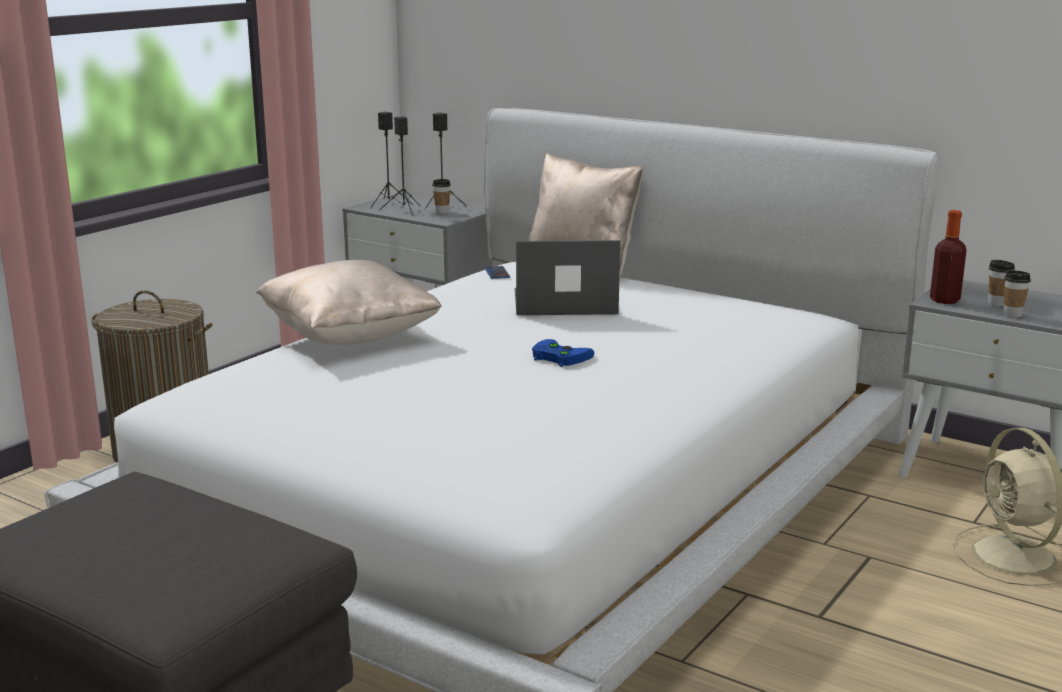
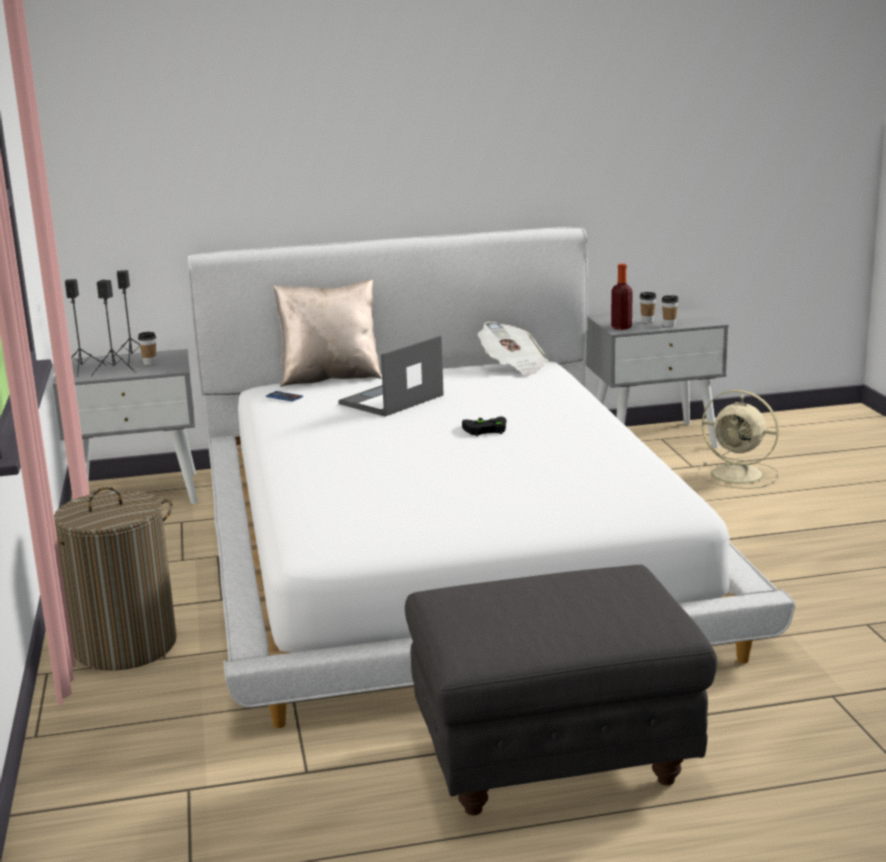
camera: 45 degrees left, 0 degrees up
beige pillow [256,260,442,345] -> none
blue game controller [532,339,594,367] -> black game controller [462,416,507,436]
none -> newspaper [478,321,549,375]

